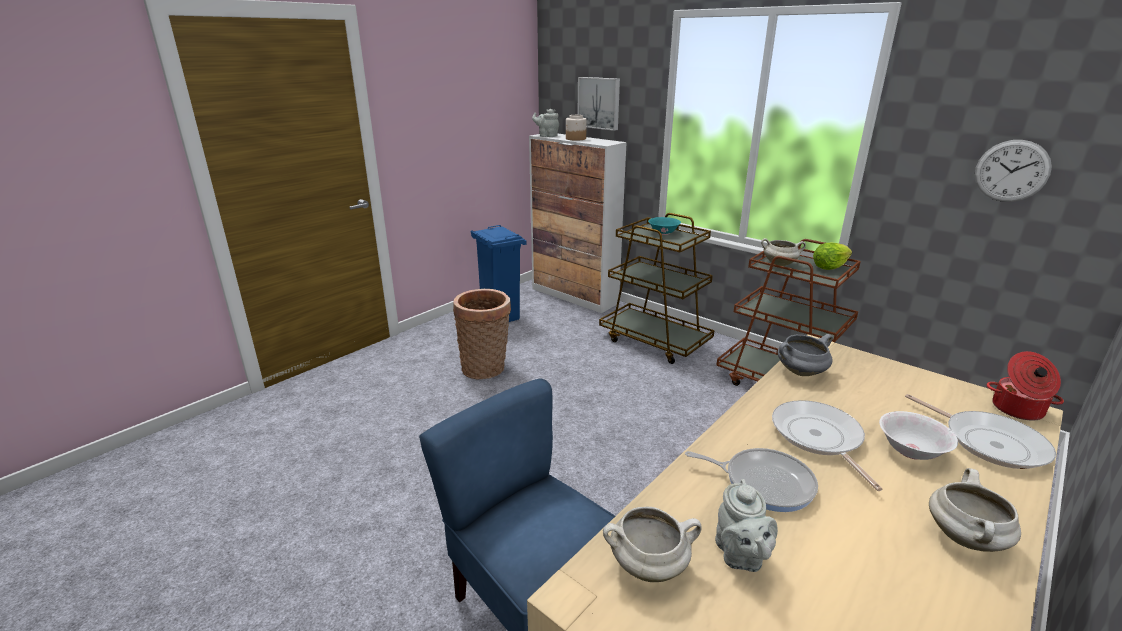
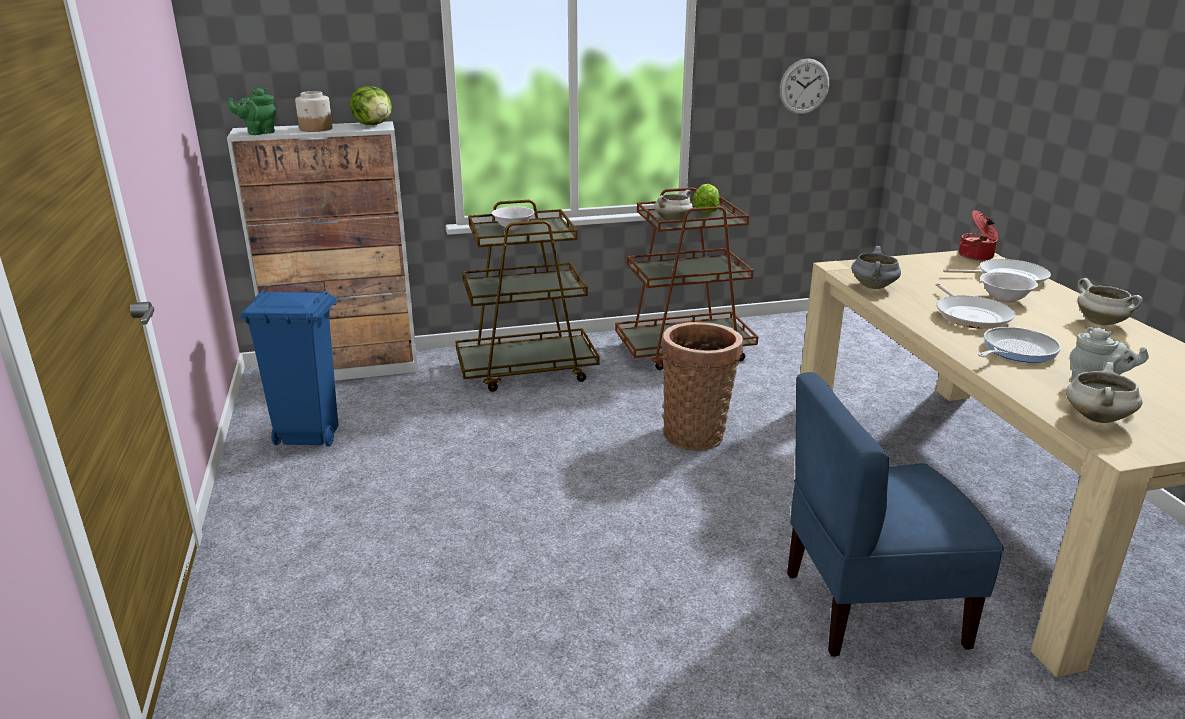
camera: 55 degrees left, 0 degrees up
basket [453,289,511,379] -> basket moved to [661,322,743,451]
grey teapot [532,109,559,137] -> green teapot [228,88,276,135]
picture [577,77,620,131] -> none
turquoise bowl [648,217,681,235] -> white bowl [492,207,534,230]
frying pan [772,400,883,491] -> frying pan turned 120 degrees counterclockwise [936,283,1016,329]
none -> lettuce [350,86,392,125]

